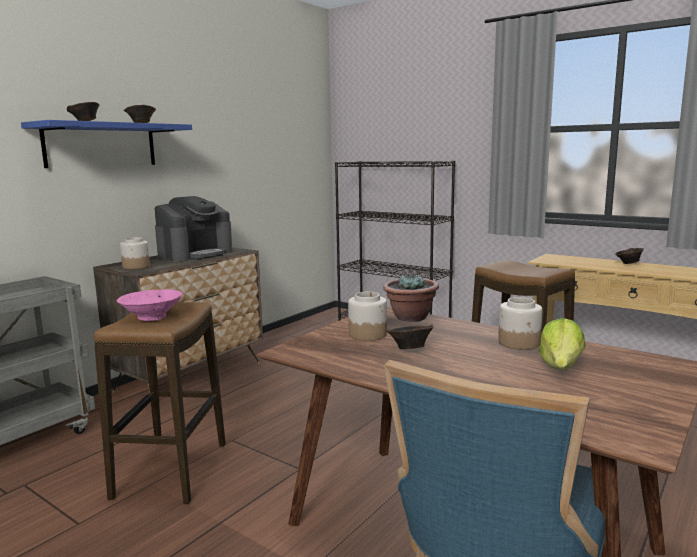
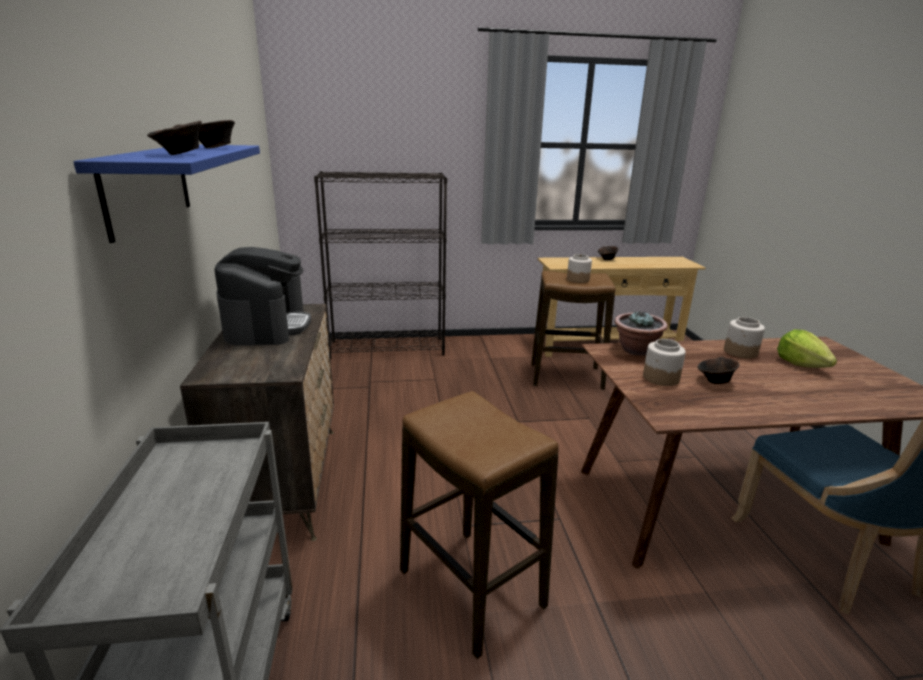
camera: 45 degrees left, 10 degrees up
pink bowl [117,289,183,321] -> none
jar [120,237,150,269] -> jar moved to [567,254,592,283]

